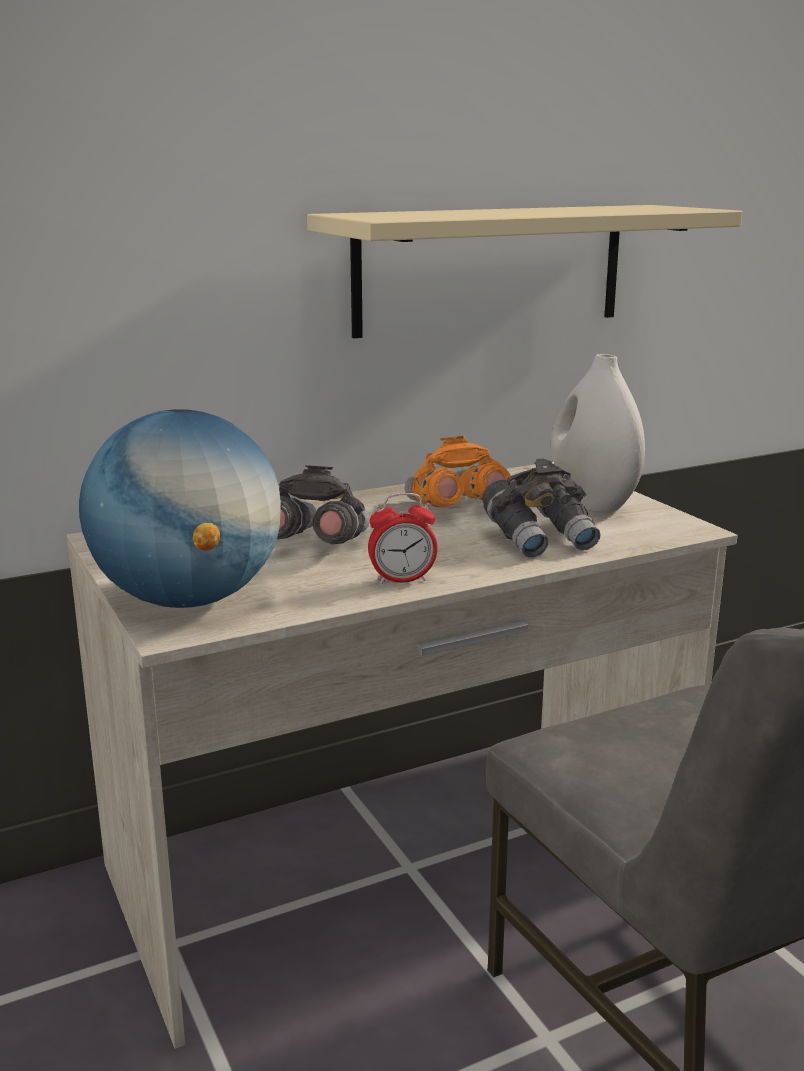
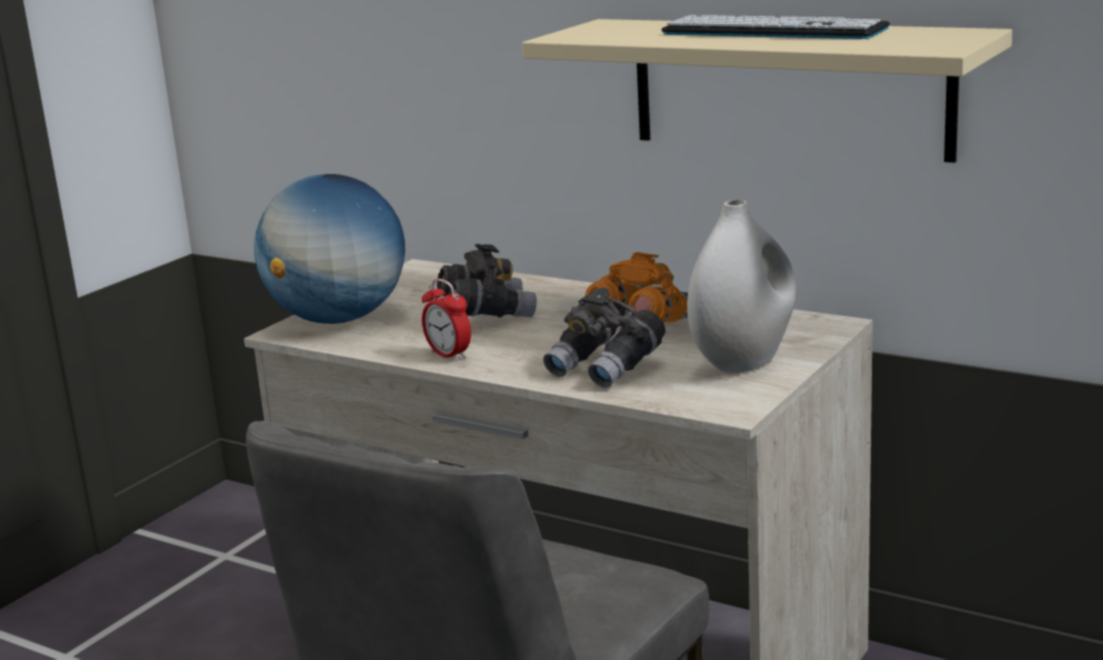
camera: 60 degrees right, 0 degrees up
none -> keyboard [661,15,890,39]

